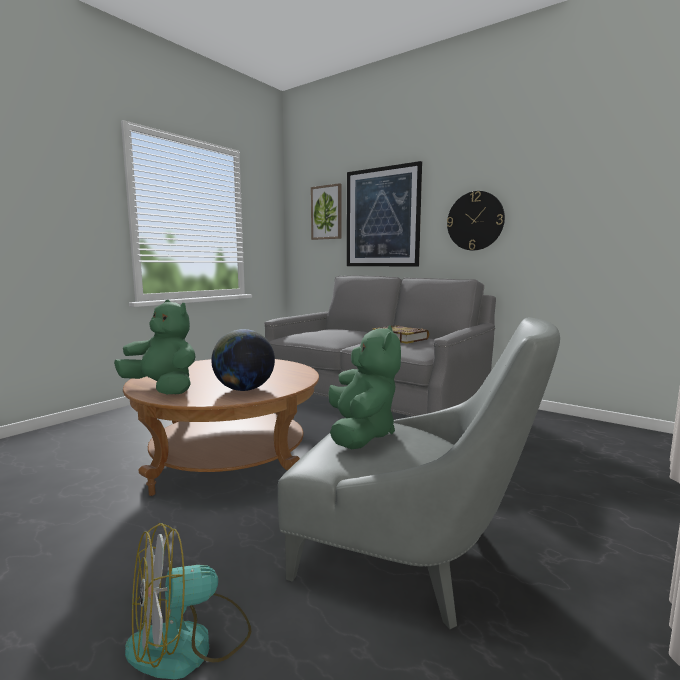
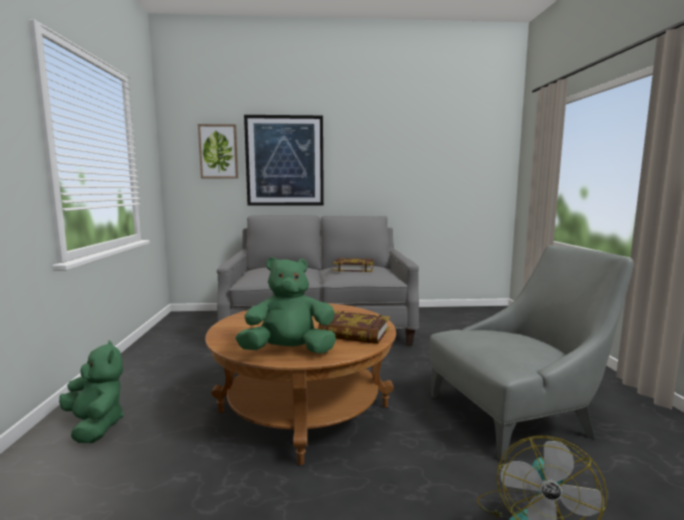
camera: 40 degrees left, 0 degrees up
globe [211,329,275,391] -> book [318,311,390,344]
green plush toy [328,325,401,449] -> green plush toy moved to [59,340,124,443]
wall clock [447,191,505,250] -> none

